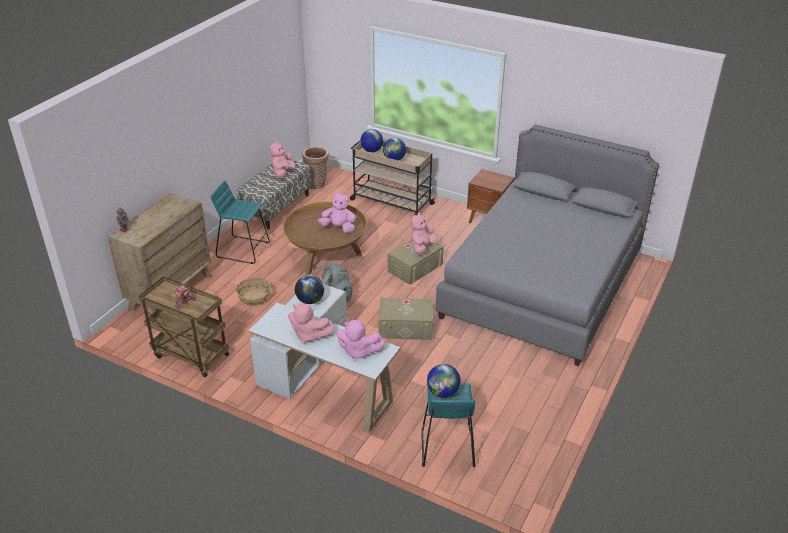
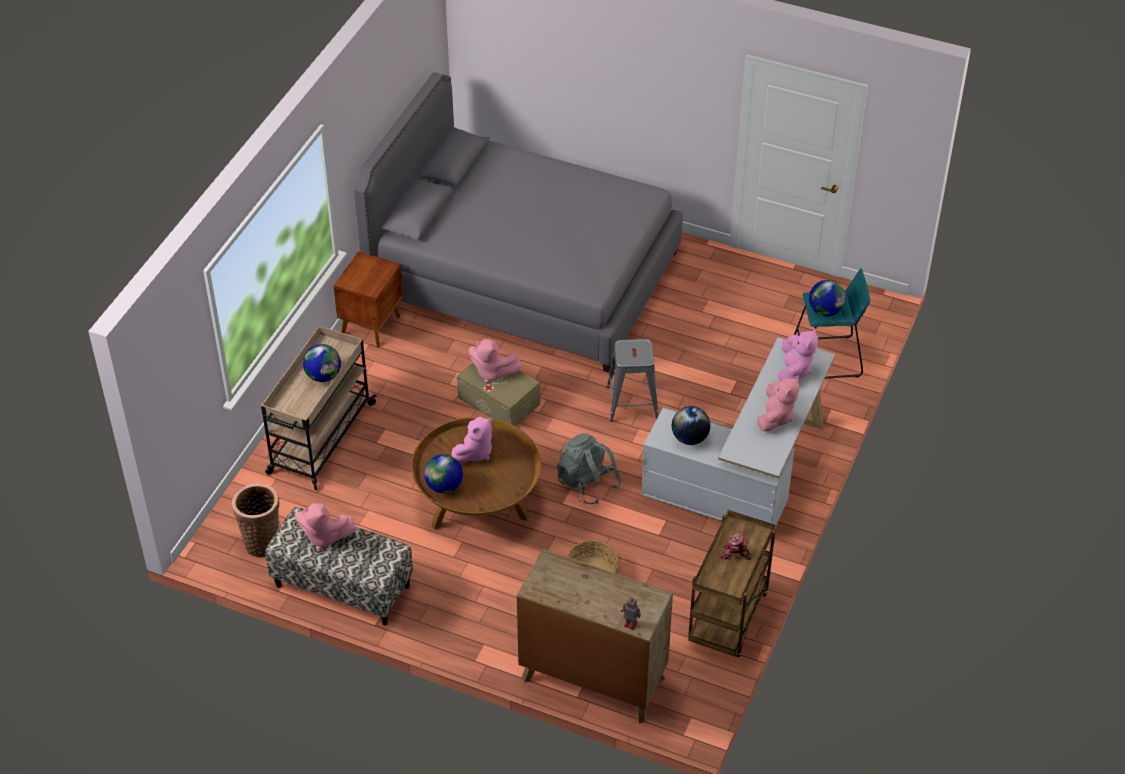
camera: 95 degrees left, 10 degrees up
turquoise stool [211,180,270,264] -> none
pink plush toy [318,192,356,233] -> pink plush toy turned 150 degrees counterclockwise [451,417,492,463]
globe [360,129,383,152] -> globe moved to [424,454,463,493]
beige storage box [378,298,433,340] -> grey stool [607,339,658,422]

